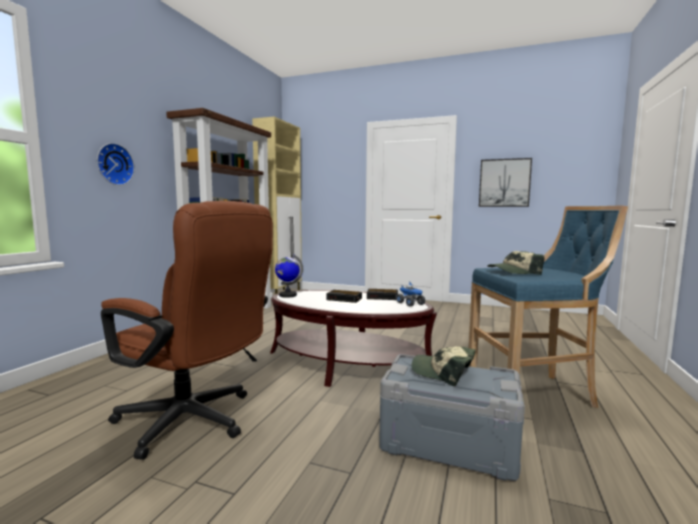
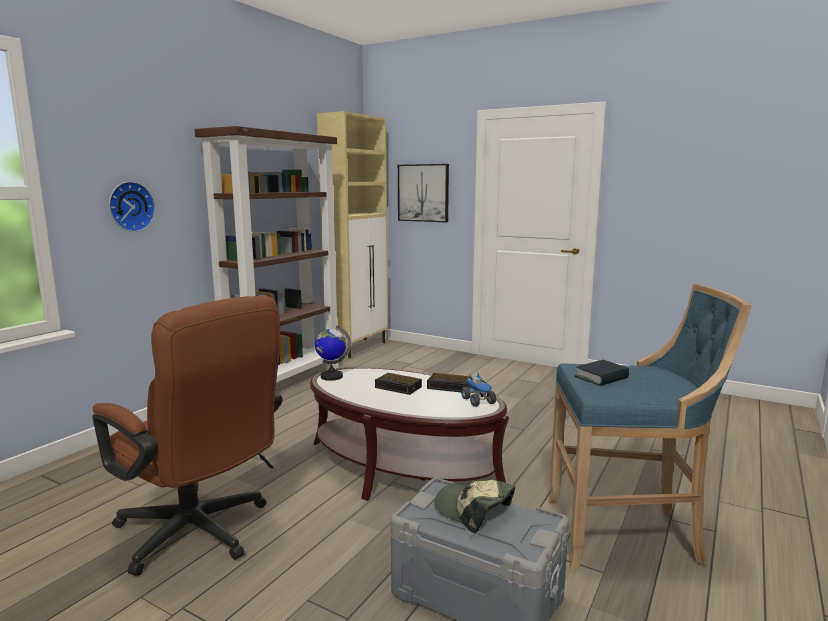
camera: 10 degrees right, 5 degrees up
picture [479,158,532,207] -> picture moved to [398,164,449,222]
cap [487,251,544,275] -> book [575,360,629,386]

